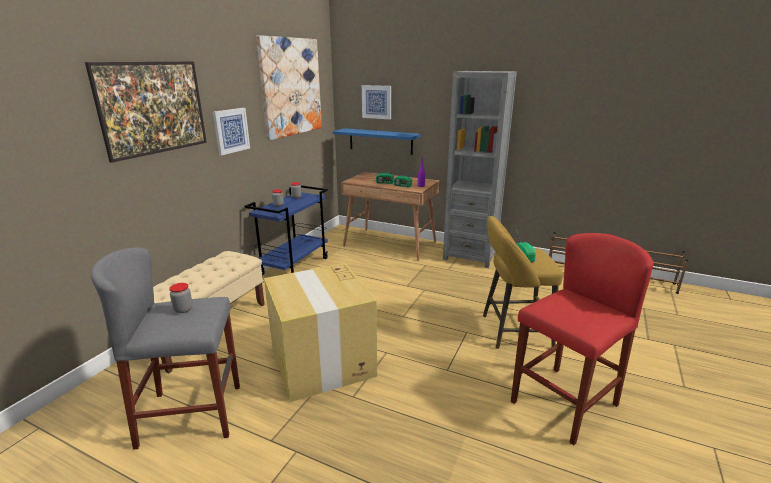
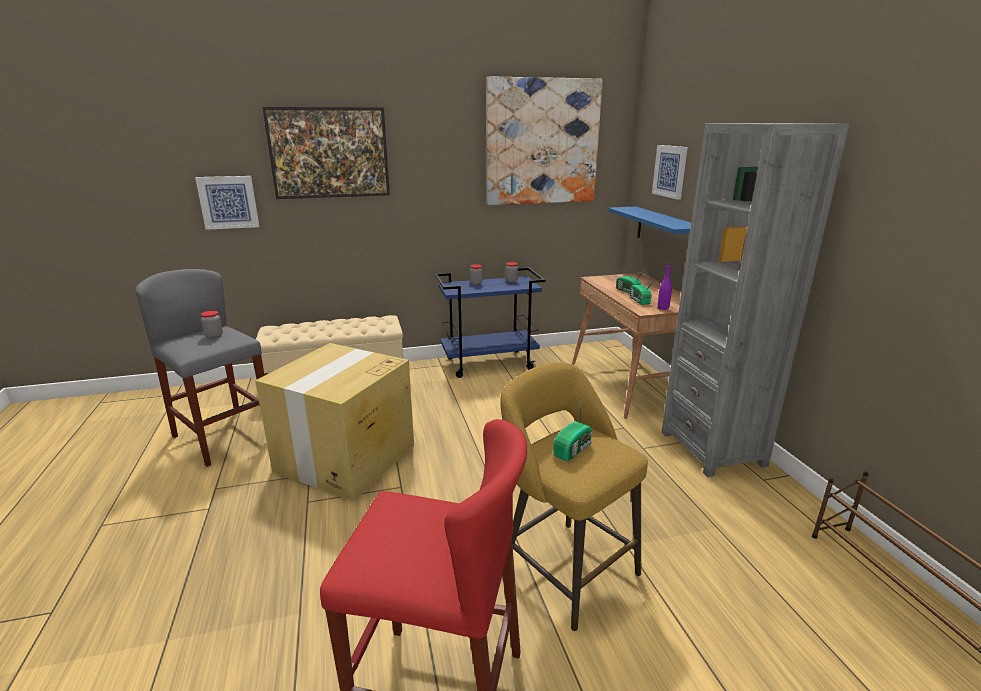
camera: 50 degrees right, 0 degrees up
picture [213,108,250,156] -> picture moved to [195,176,260,230]

